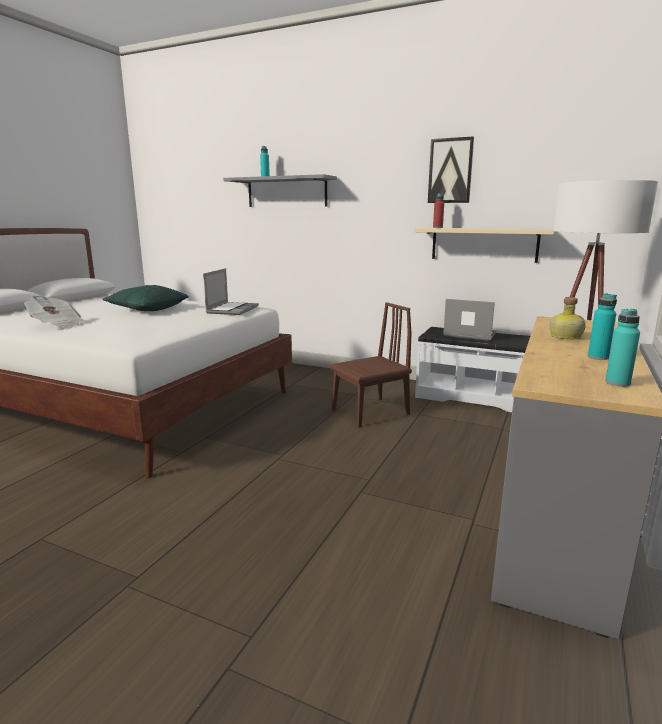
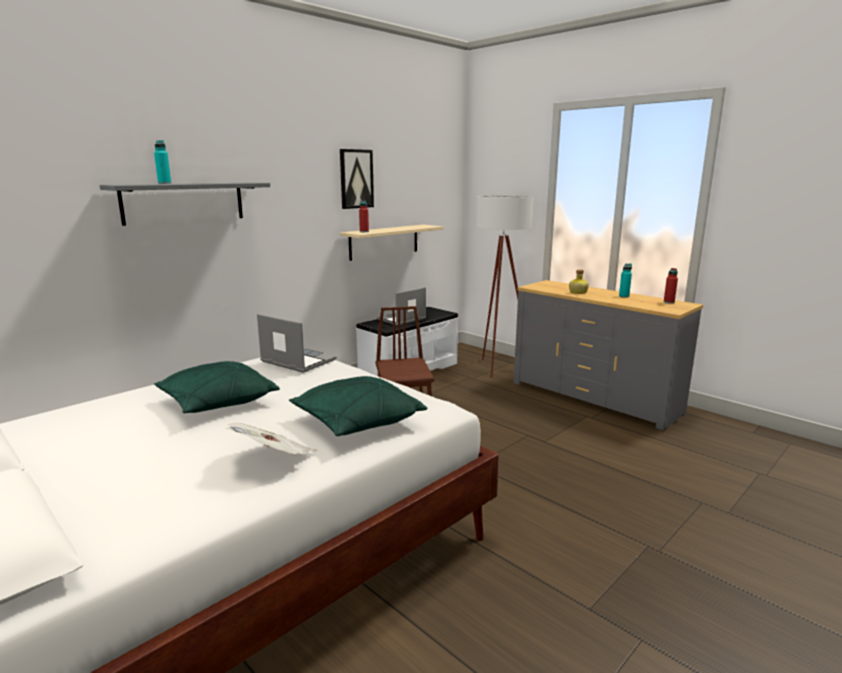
camera: 70 degrees left, 0 degrees up
turquoise bottle [605,309,640,387] -> red bottle [664,268,678,304]
none -> green pillow [289,376,427,436]

